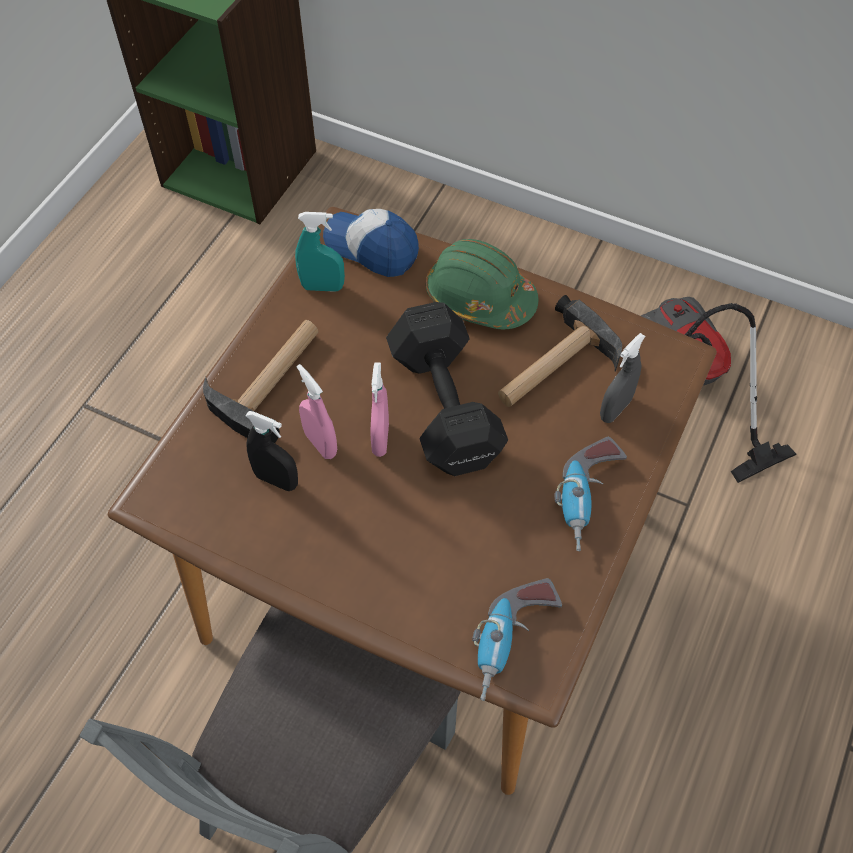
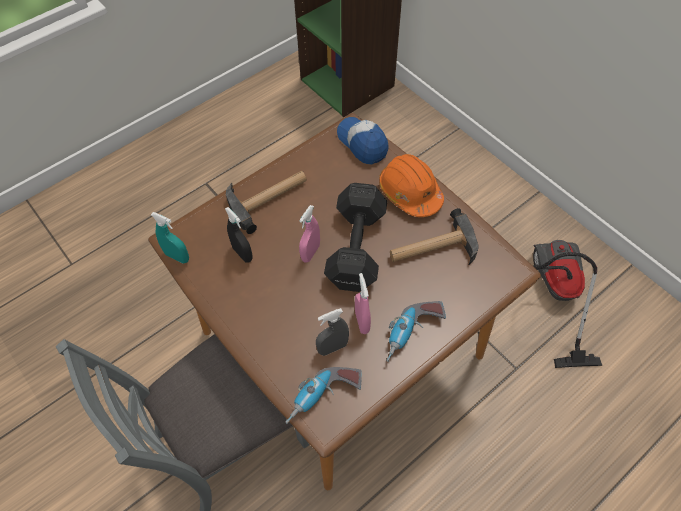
camera: 25 degrees right, 0 degrees up
turquoise spray bottle [295,212,345,292] -> turquoise spray bottle moved to [151,212,189,264]
pink spray bottle [297,364,337,459] -> pink spray bottle moved to [355,273,371,334]
green hard hat [426,239,538,329] -> orange hard hat [379,154,444,217]
grey spray bottle [600,333,645,423] -> grey spray bottle moved to [316,308,349,356]

